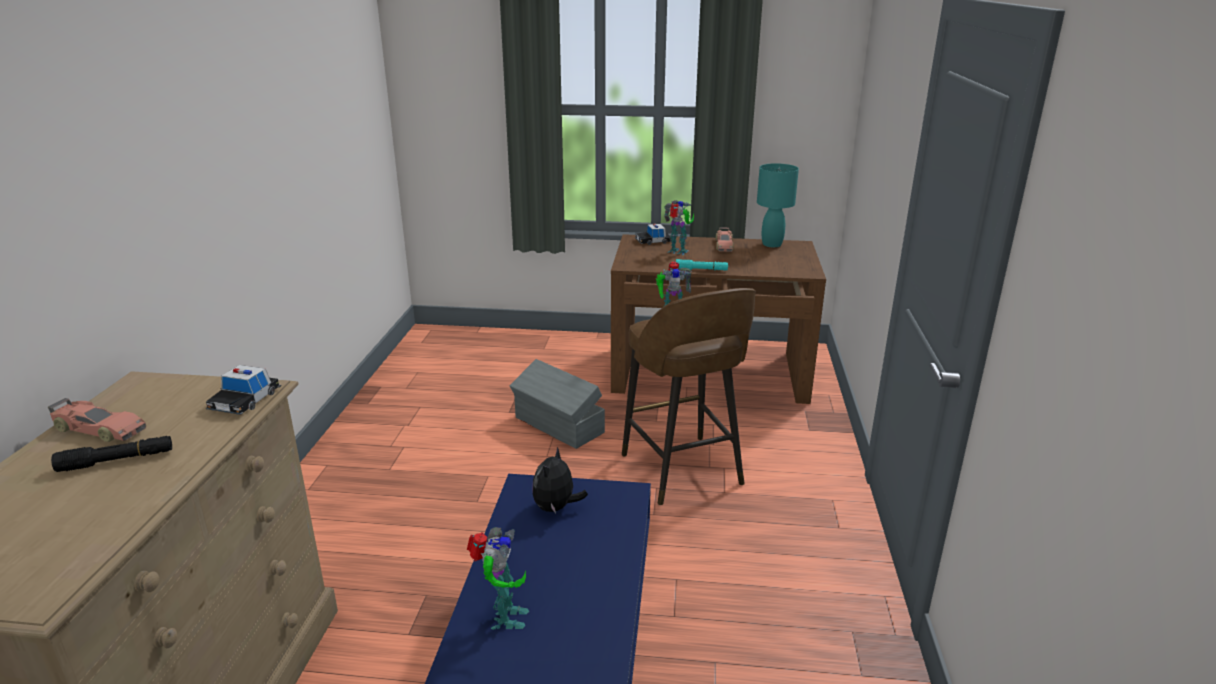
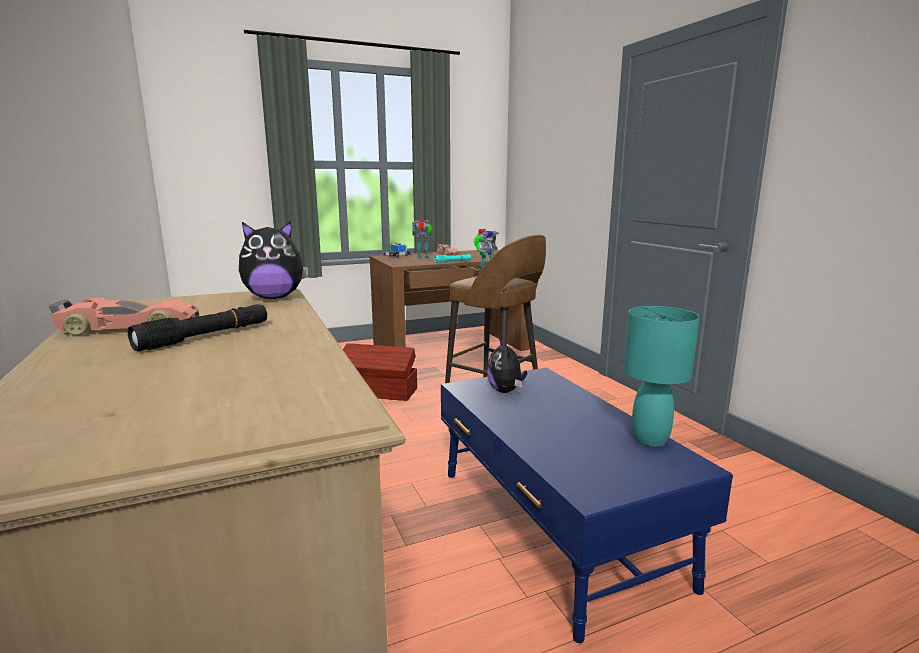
camera: 30 degrees left, 10 degrees down
toy car [206,365,281,415] -> plush toy [239,221,309,299]
toy robot [467,527,529,630] -> none
grey storage box [510,359,605,449] -> brown storage box [343,343,417,401]
turquoise table lamp [757,163,799,247] -> turquoise table lamp moved to [624,306,700,447]

